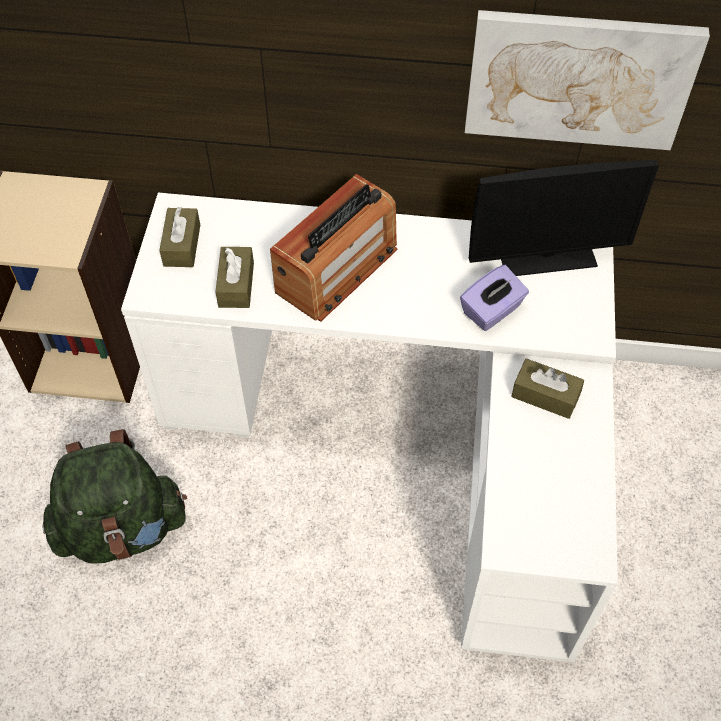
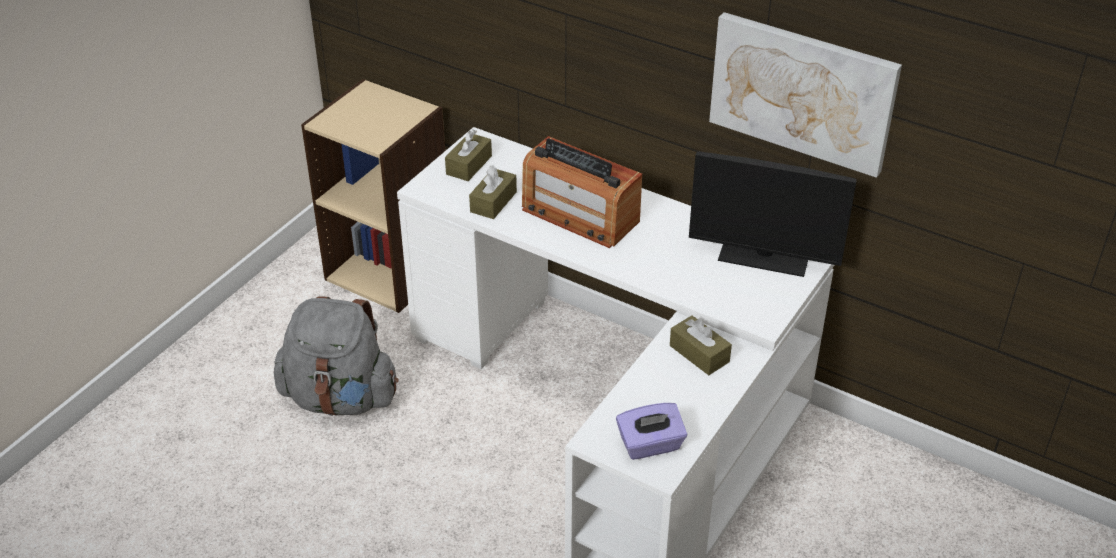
camera: 25 degrees right, 15 degrees down
green backpack [42,429,187,564] -> grey backpack [274,296,399,416]
radio [270,174,397,322] -> radio turned 60 degrees clockwise [522,136,642,248]
purple tissue box [460,265,529,331] -> purple tissue box moved to [616,403,687,460]

